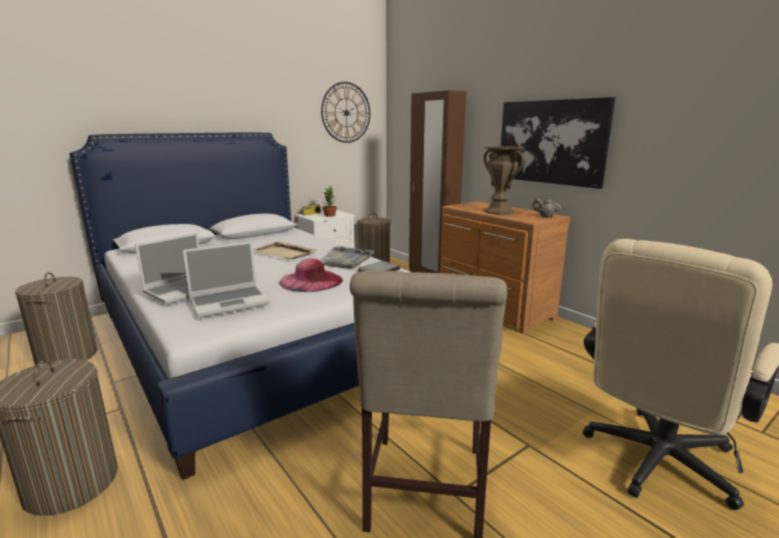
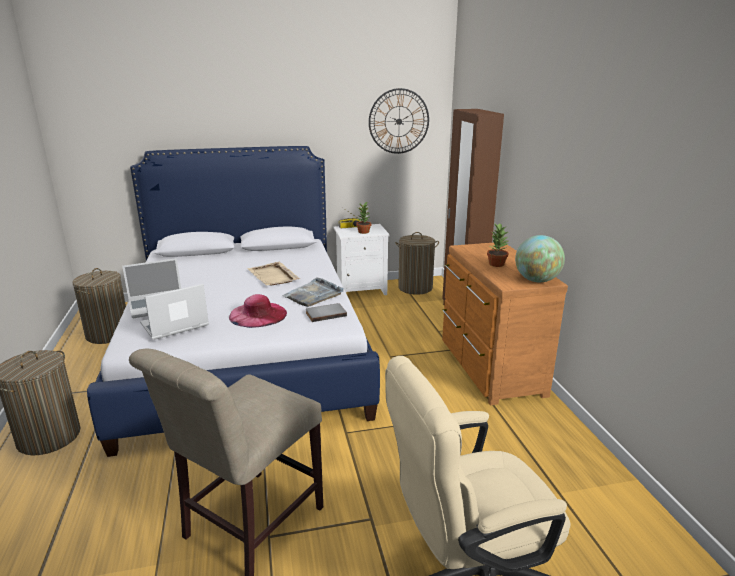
camera: 25 degrees right, 5 degrees up
laptop [183,241,270,318] -> laptop turned 150 degrees clockwise [140,284,209,340]
brown vase [484,146,525,215] -> potted plant [487,224,509,267]
picture [501,97,615,189] -> none
beige teapot [532,197,561,217] -> globe [515,235,565,282]

